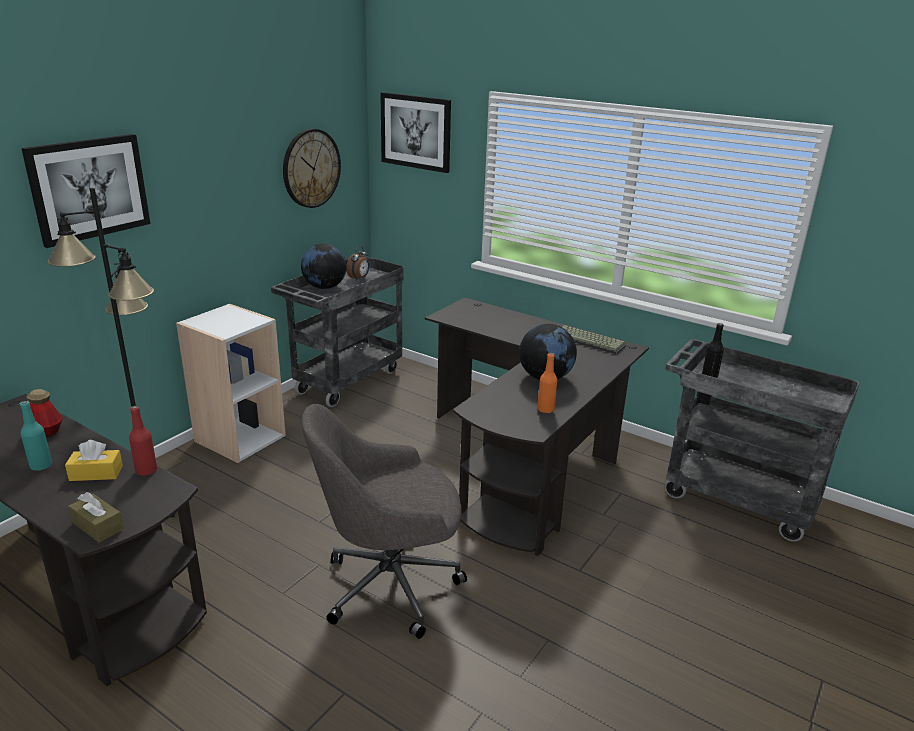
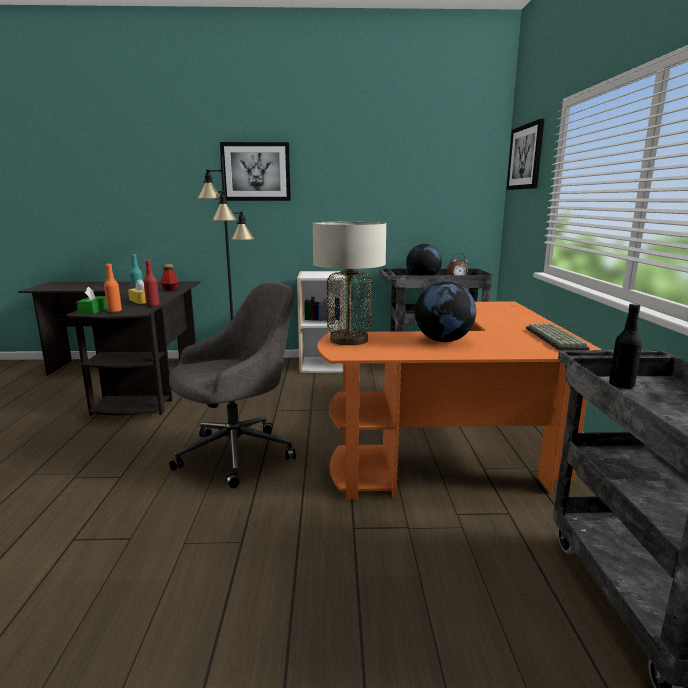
camera: 55 degrees right, 10 degrees down
brown tissue box [68,492,124,543] -> green tissue box [77,287,107,314]
wall clock [283,129,341,208] -> none
grey office chair [302,404,467,639] -> grey office chair turned 105 degrees clockwise [169,282,296,488]
black desk [425,297,649,556] -> orange desk [317,302,602,500]
orange bottle [537,353,557,413] -> orange bottle moved to [104,263,122,313]
none -> table lamp [313,222,386,345]

